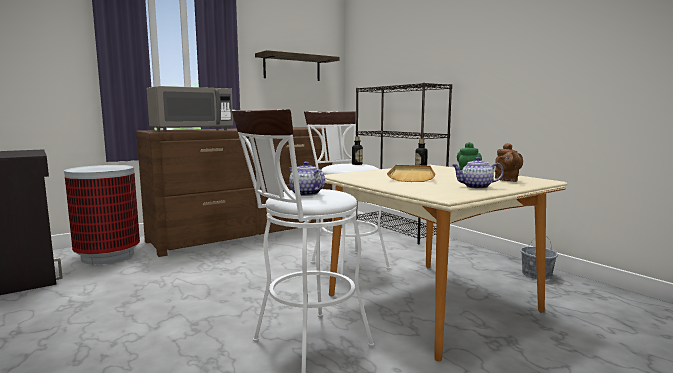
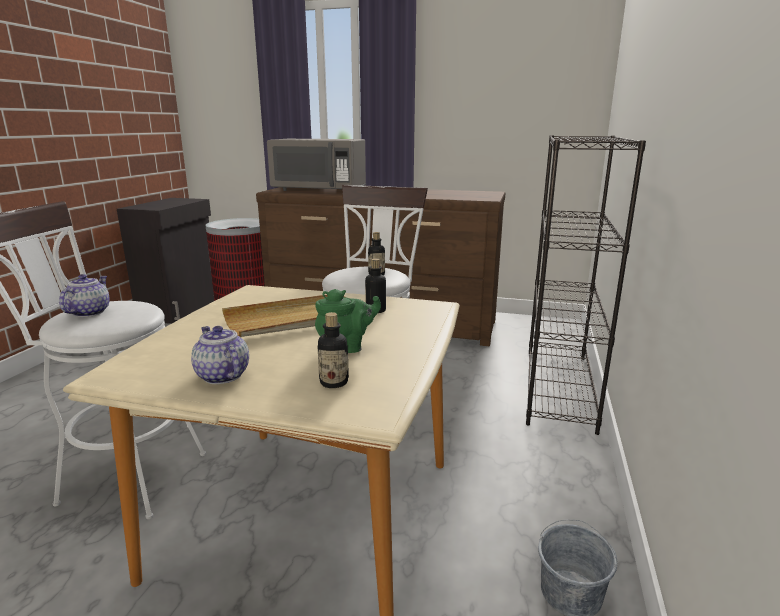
camera: 50 degrees right, 10 degrees up
shelf [255,50,339,81] -> none
brown teapot [495,143,523,182] -> bottle [317,312,349,388]

